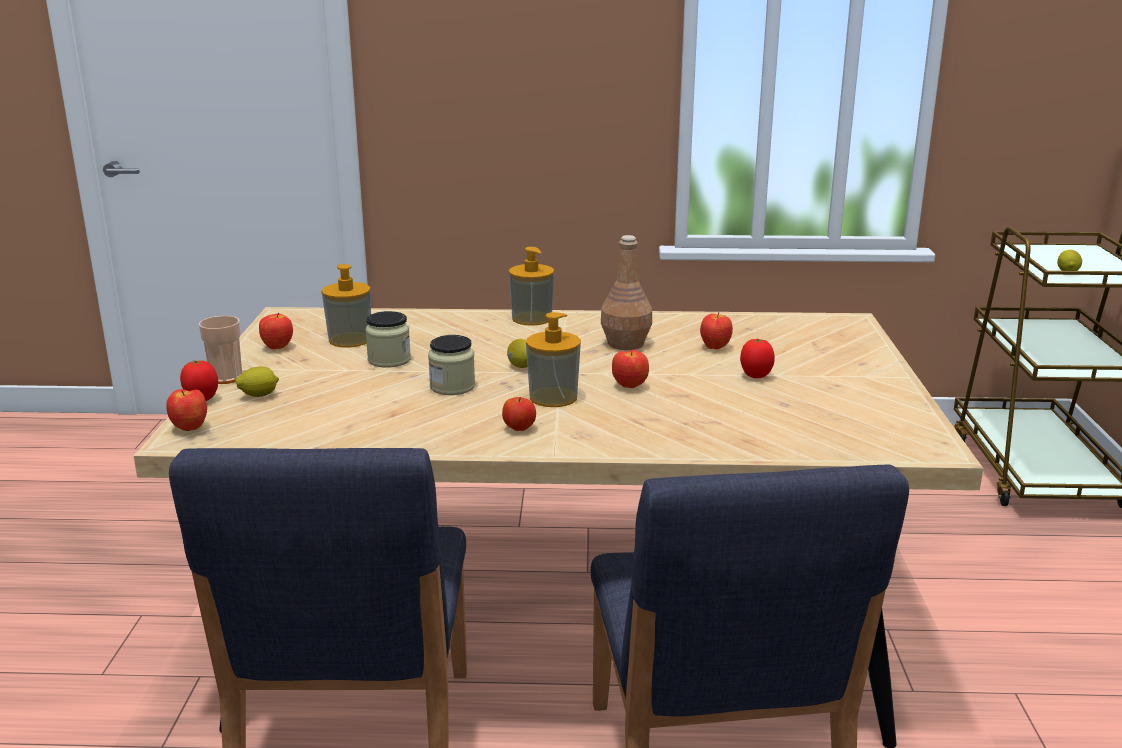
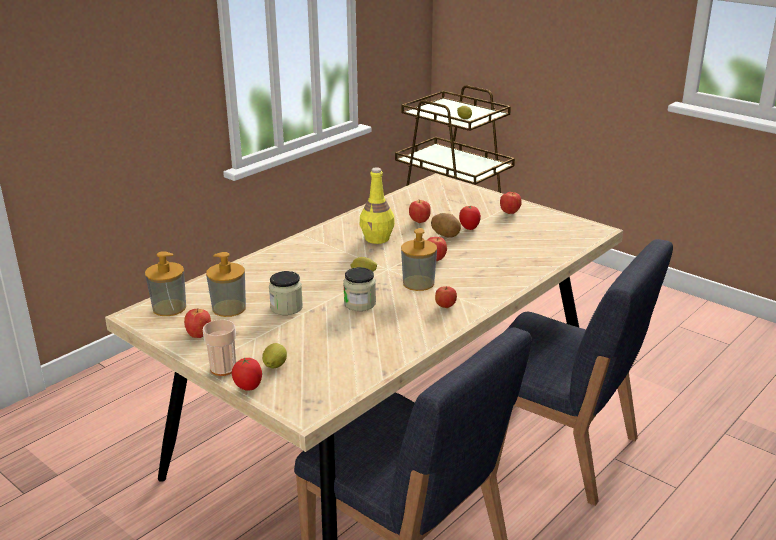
camera: 50 degrees left, 5 degrees up
apple [166,389,207,431] -> apple moved to [500,192,522,214]
soap dispenser [509,247,554,326] -> soap dispenser moved to [145,251,186,316]
brown bottle [601,235,652,350] -> yellow bottle [360,167,395,244]
none -> potato [431,213,461,238]

